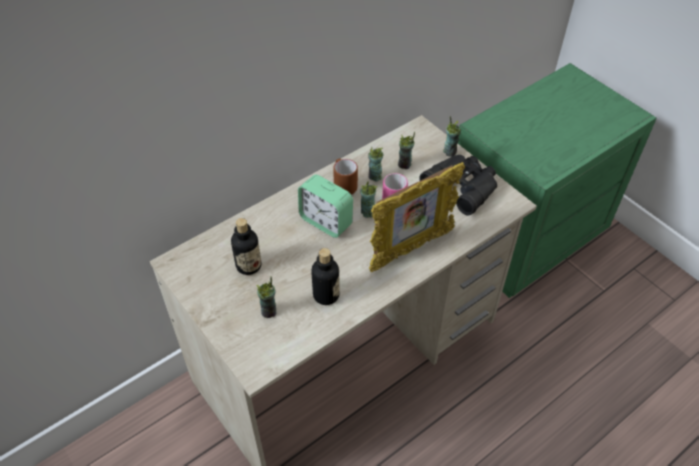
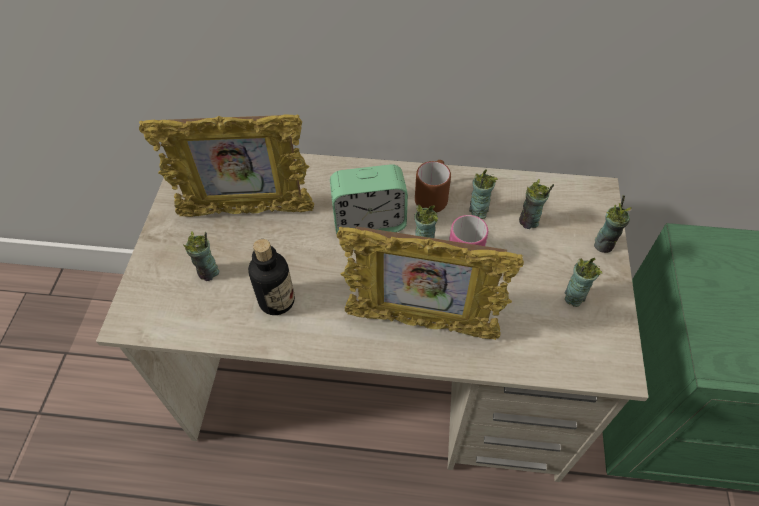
camera: 45 degrees right, 5 degrees up
bottle [231,218,261,275] -> picture frame [139,115,314,217]
alarm clock [298,174,353,238] -> alarm clock turned 90 degrees counterclockwise [330,164,408,234]
black binoculars [419,155,497,216] -> cup [565,258,602,307]

